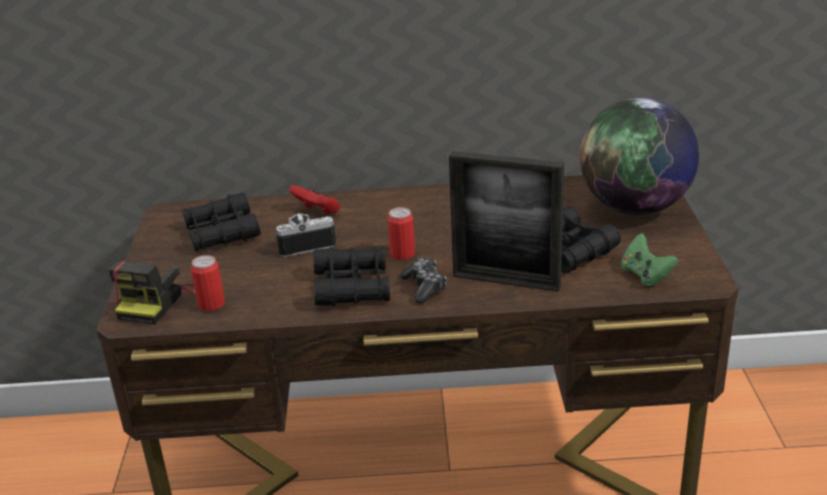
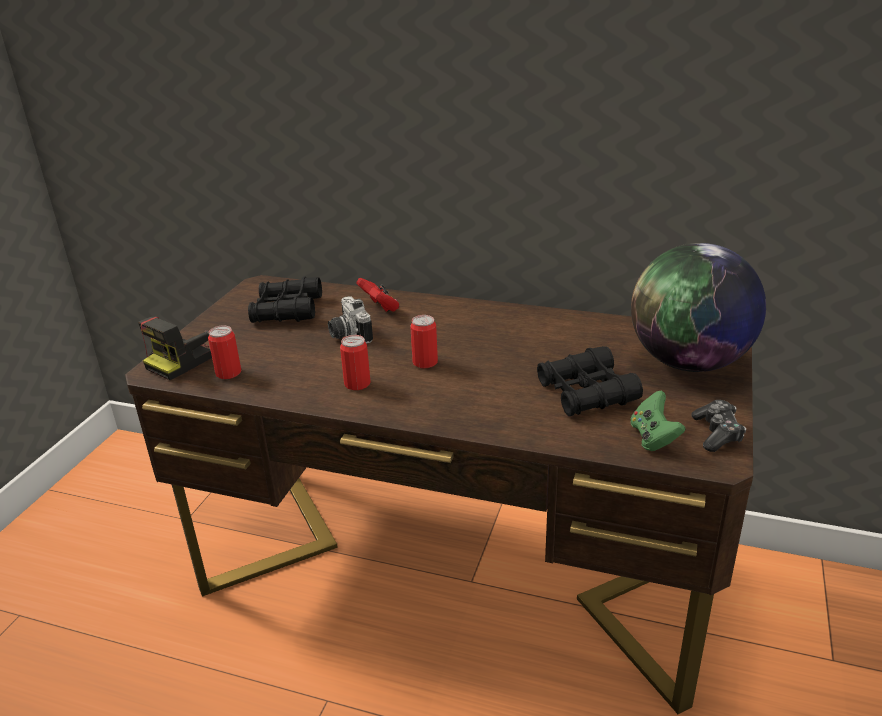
camera: 20 degrees right, 0 degrees up
camera [276,213,337,257] -> camera turned 120 degrees counterclockwise [328,296,373,344]
black binoculars [313,247,390,307] -> can [340,335,371,390]
game controller [400,257,447,304] -> game controller moved to [691,400,746,452]
picture frame [449,151,564,292] -> none

